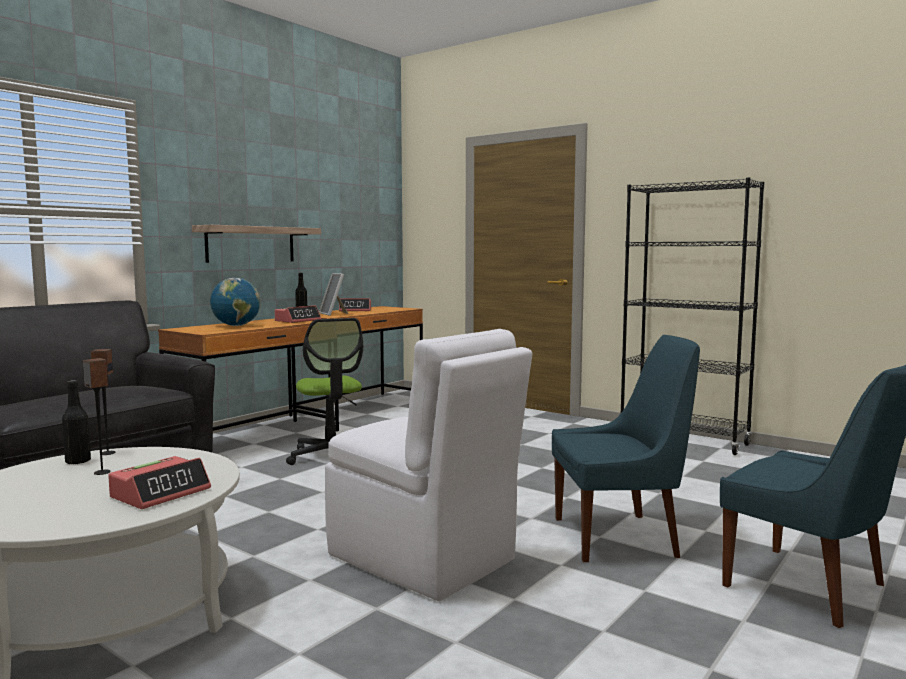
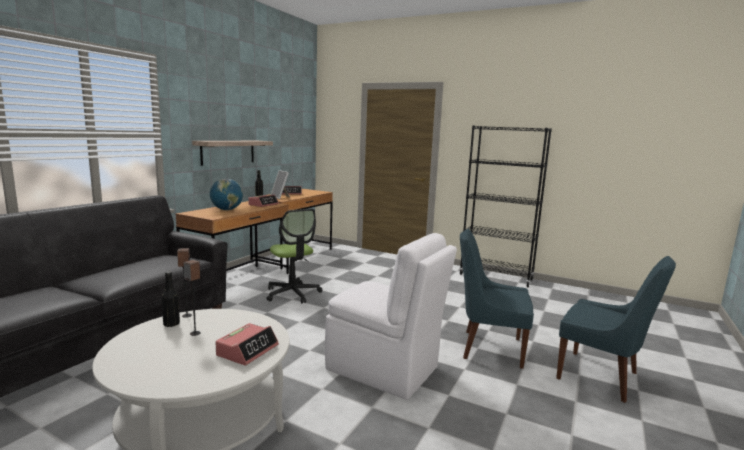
camera: 10 degrees left, 5 degrees up
blue chair [552,335,700,563] -> blue chair turned 150 degrees counterclockwise [460,229,534,369]

